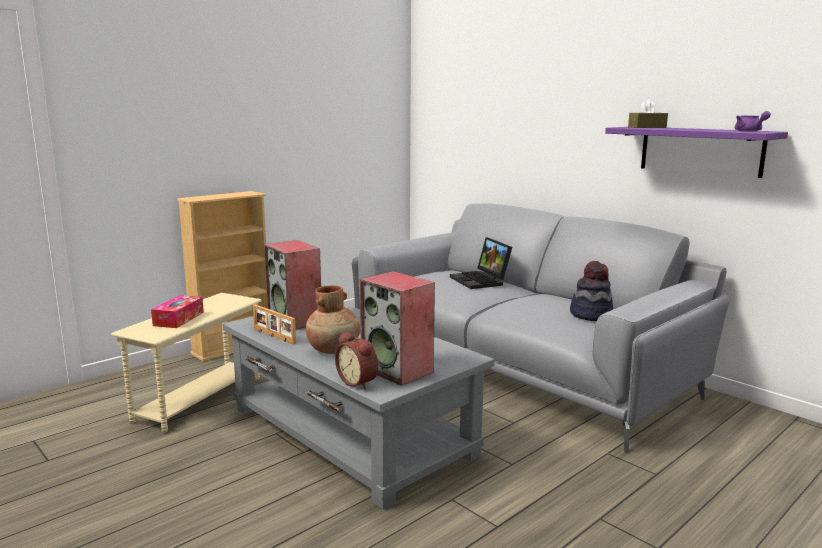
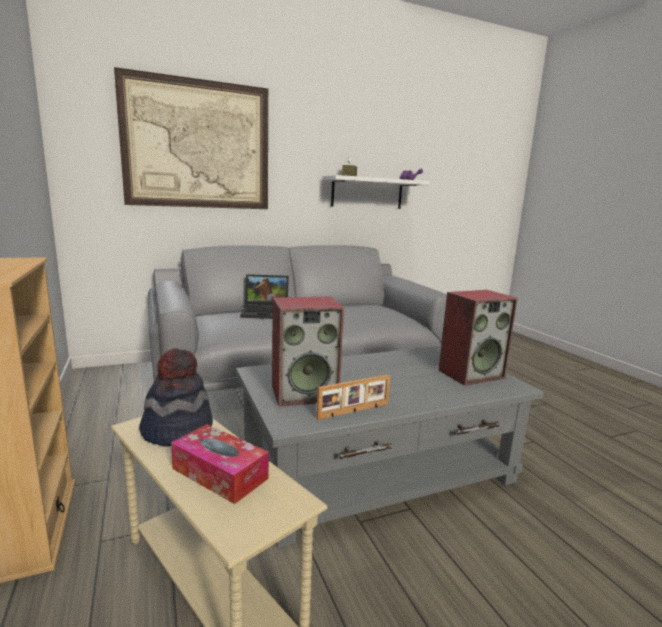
camera: 70 degrees left, 0 degrees up
brown vase [306,285,360,354] -> none
alarm clock [335,332,378,389] -> none
hat [570,261,613,321] -> hat moved to [139,348,213,447]
purple shelf [605,127,788,178] -> white shelf [322,175,429,209]
none -> picture [114,67,268,209]

